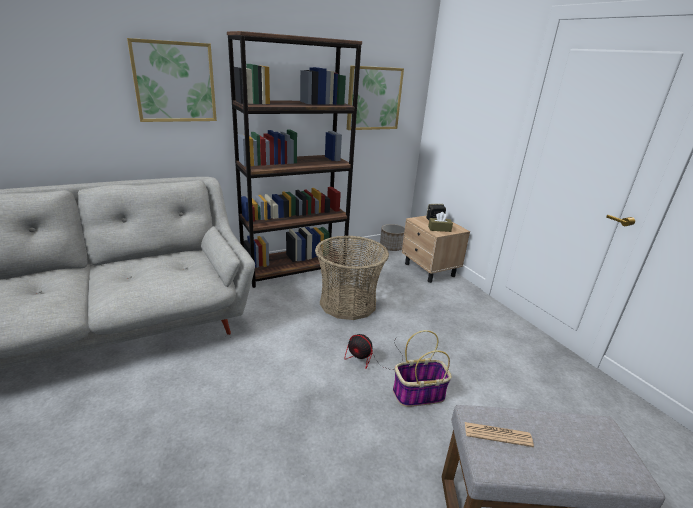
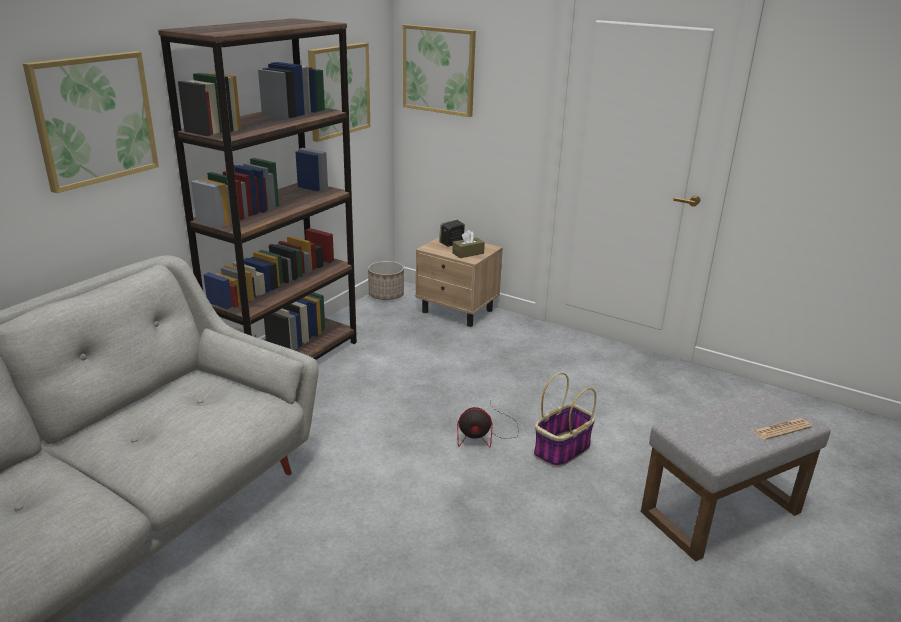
camera: 30 degrees left, 0 degrees up
basket [315,236,389,320] -> none
newspaper [465,422,534,447] -> newspaper moved to [752,418,812,440]
none -> picture [403,24,476,117]

